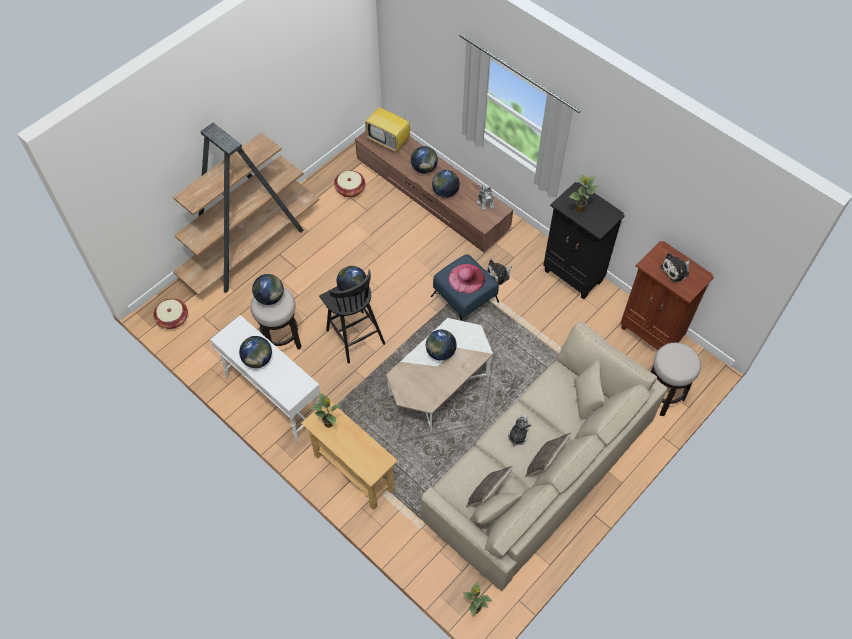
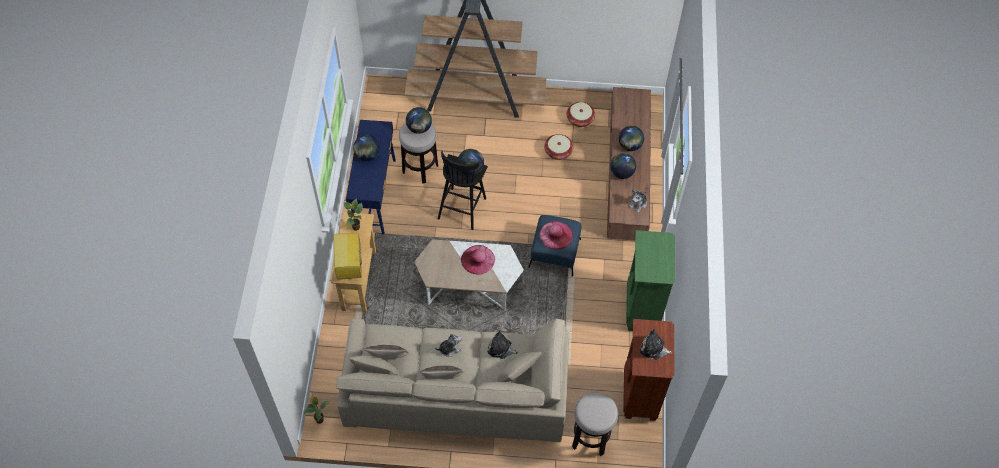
camera: 50 degrees right, 0 degrees up
basket [153,299,188,329] -> basket moved to [544,134,573,160]
white console table [210,315,320,442] -> blue console table [346,120,396,234]
television [365,106,410,152] -> television moved to [333,233,362,280]
globe [426,330,457,361] -> pink hat [461,245,495,275]
plush toy [486,260,512,285] -> plush toy moved to [487,330,518,359]
black cabinet [543,182,625,299] -> green cabinet [626,230,675,331]
potted plant [569,174,599,213] -> none

